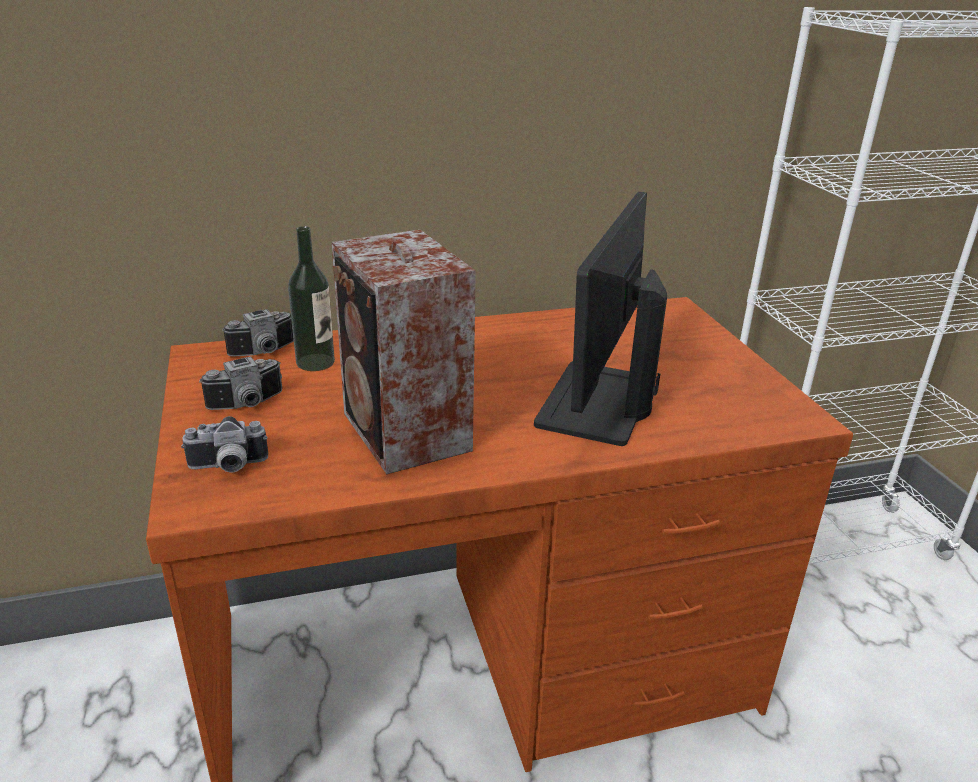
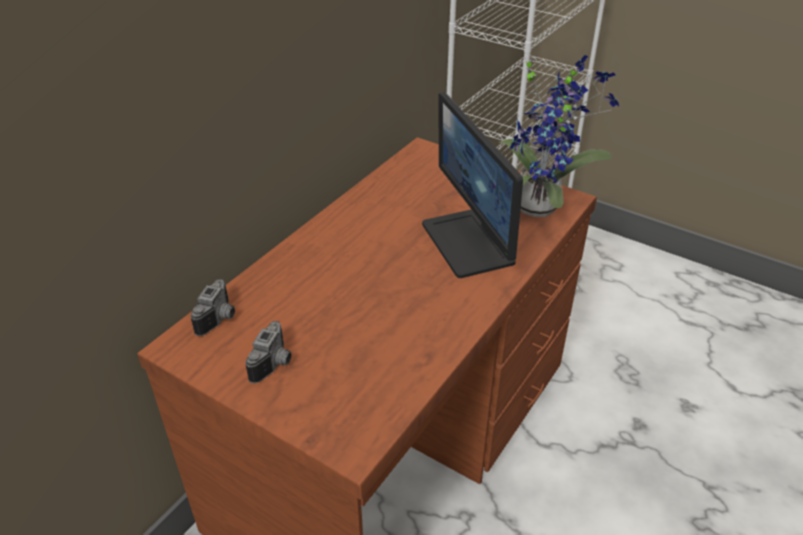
camera: 40 degrees left, 10 degrees up
camera [181,416,268,473] -> none
bottle [288,226,335,371] -> none
speaker [331,230,476,474] -> none
none -> potted plant [499,55,619,217]

